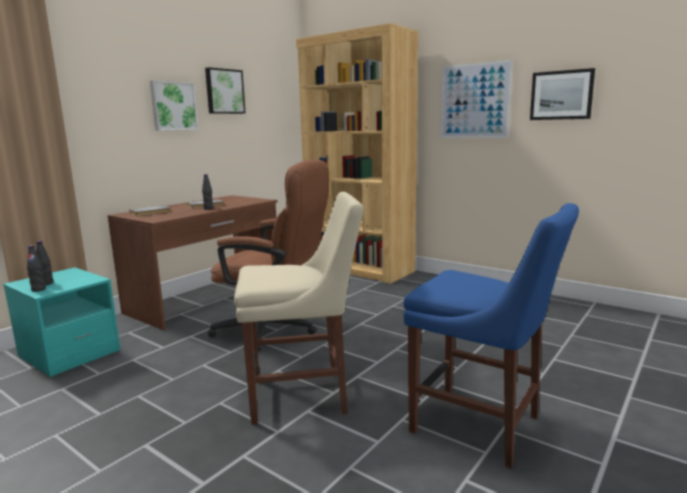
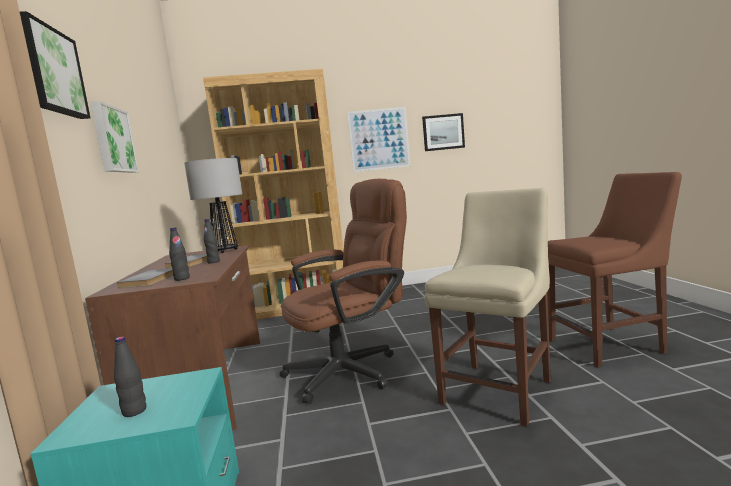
camera: 45 degrees left, 5 degrees down
black bottle [27,245,46,292] -> black bottle moved to [169,227,190,281]
picture [205,67,246,114] -> picture moved to [20,11,90,119]
blue chair [403,203,579,469] -> brown chair [547,172,682,368]
none -> table lamp [184,158,242,253]

